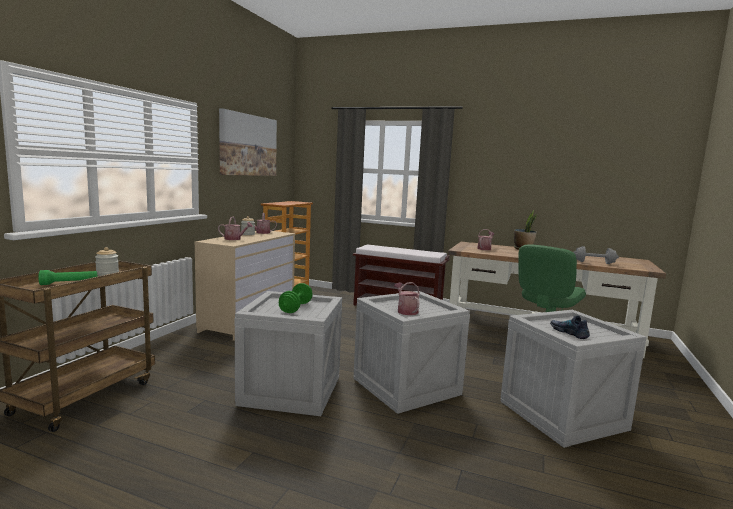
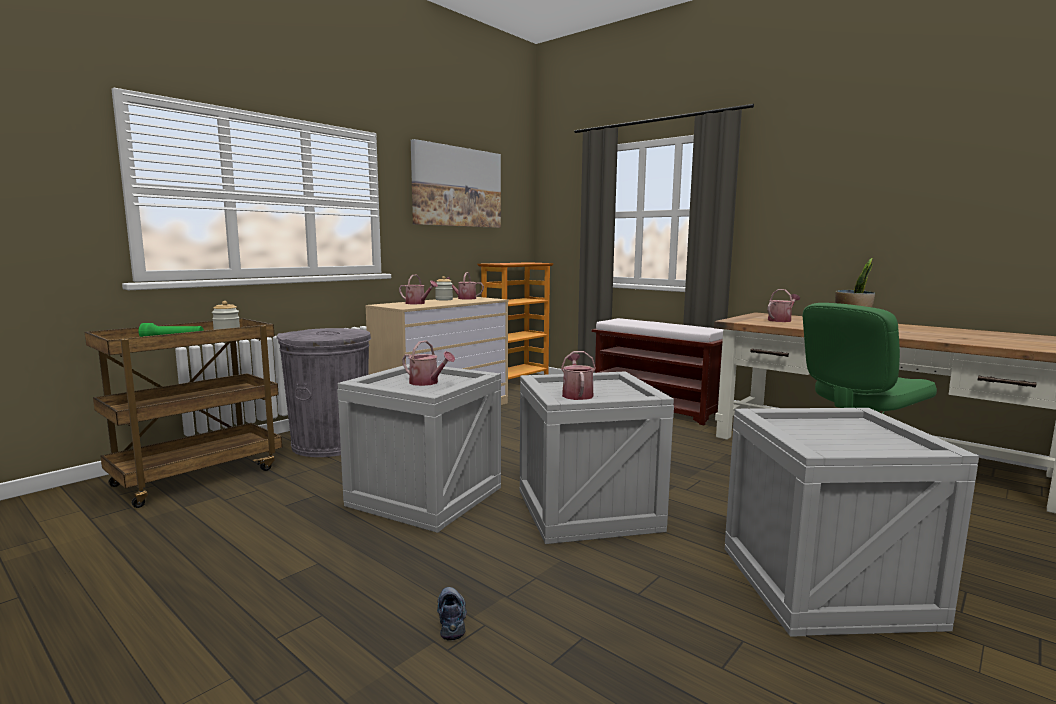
camera: 20 degrees right, 0 degrees up
green dumbbell [279,283,313,313] -> watering can [402,340,455,386]
shoe [550,315,590,339] -> shoe moved to [437,587,467,641]
grey dumbbell [573,246,619,264] -> none
none -> grey trash can [276,328,371,457]

